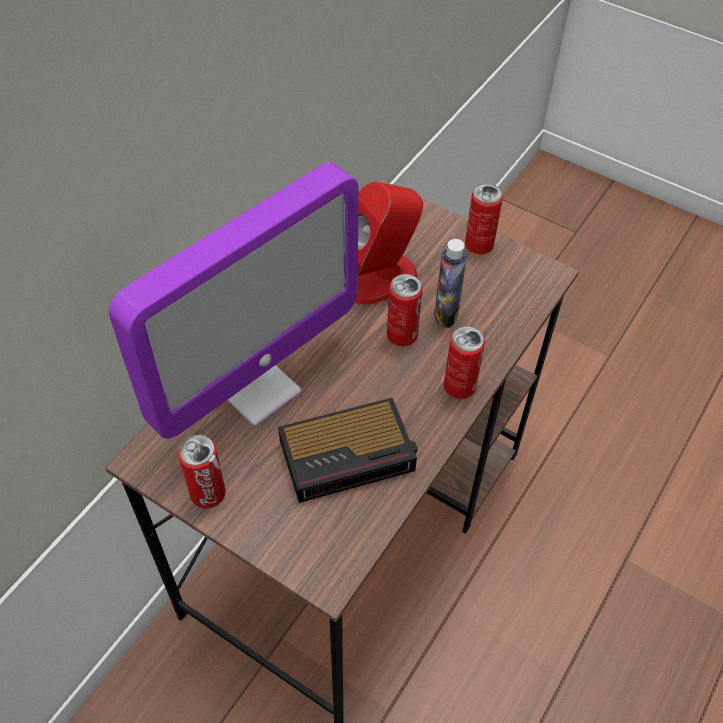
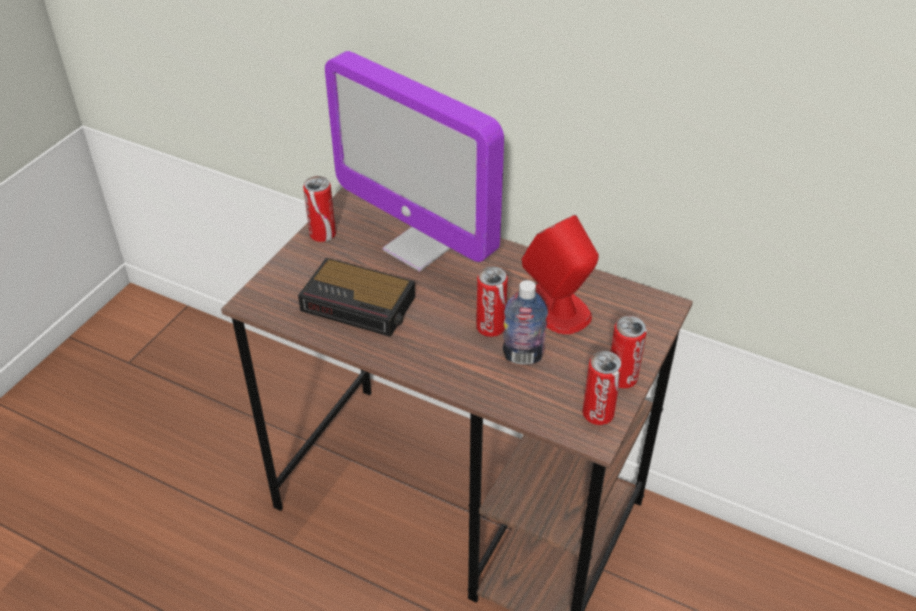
camera: 85 degrees right, 10 degrees down
alarm clock [278,398,418,503] -> alarm clock turned 45 degrees counterclockwise [298,258,415,337]
can [444,326,485,399] -> can moved to [583,351,623,425]

